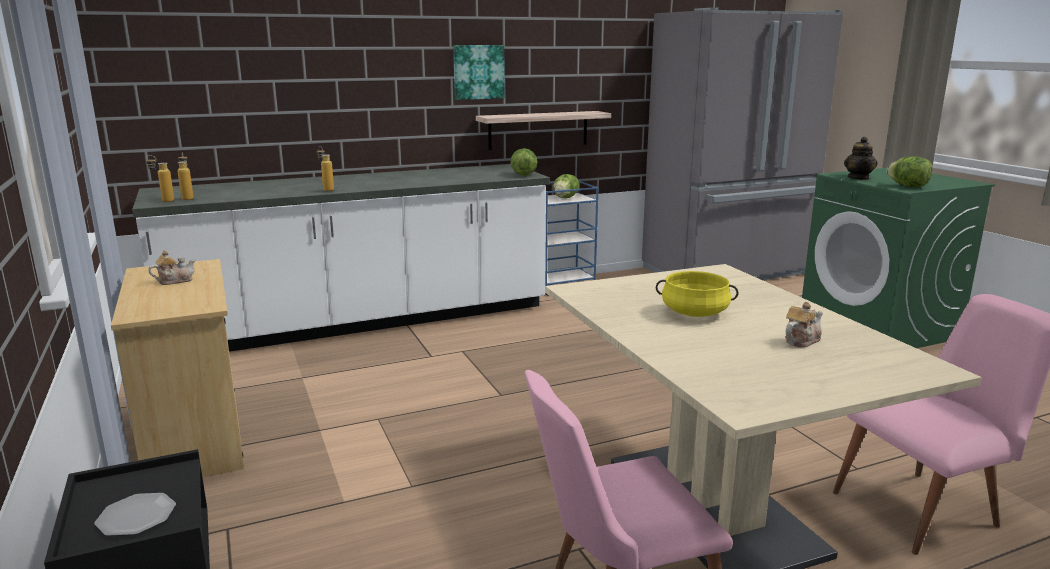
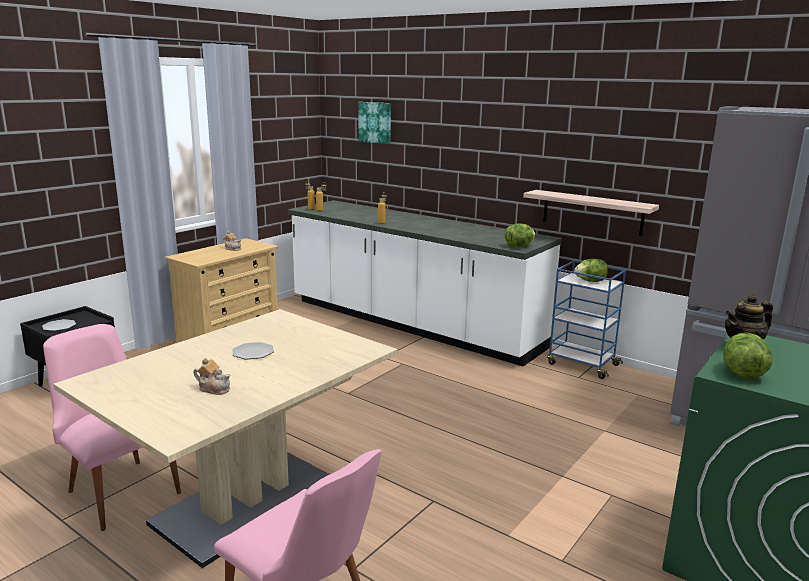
camera: 60 degrees right, 0 degrees up
picture [453,45,505,100] -> picture moved to [358,102,391,144]
yellow cooking pot [656,271,738,317] -> plate [232,342,274,360]

